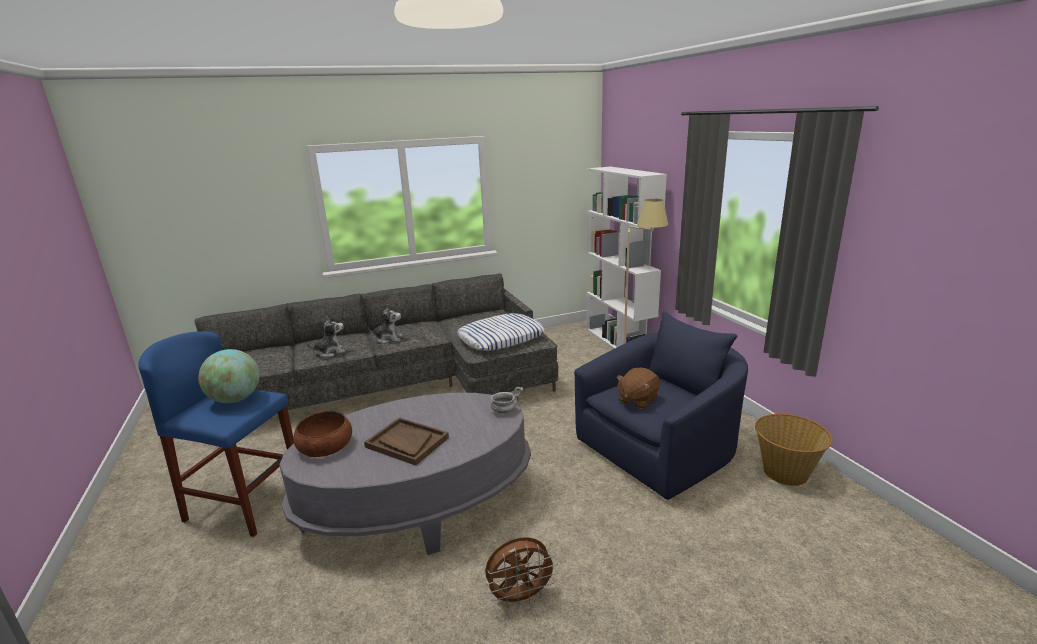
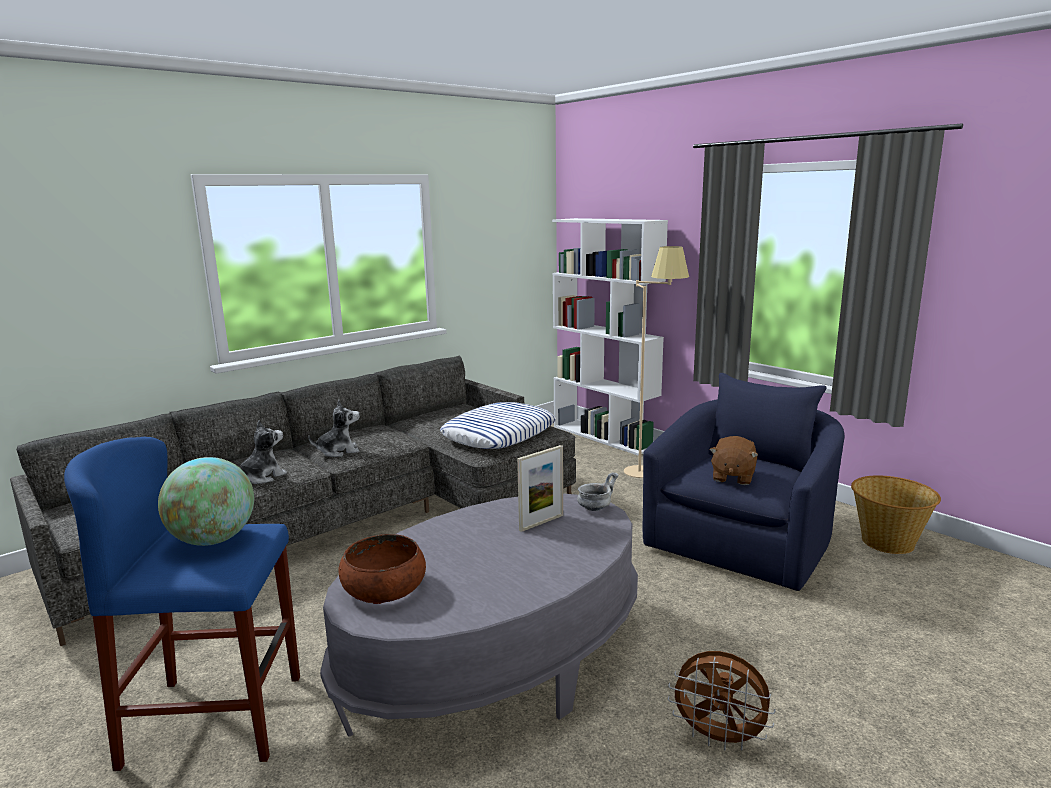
camera: 20 degrees left, 5 degrees down
brown tray [364,417,449,466] -> none
brown fan [484,537,558,608] -> brown fan turned 60 degrees clockwise [668,651,776,751]
none -> picture frame [517,445,563,532]

